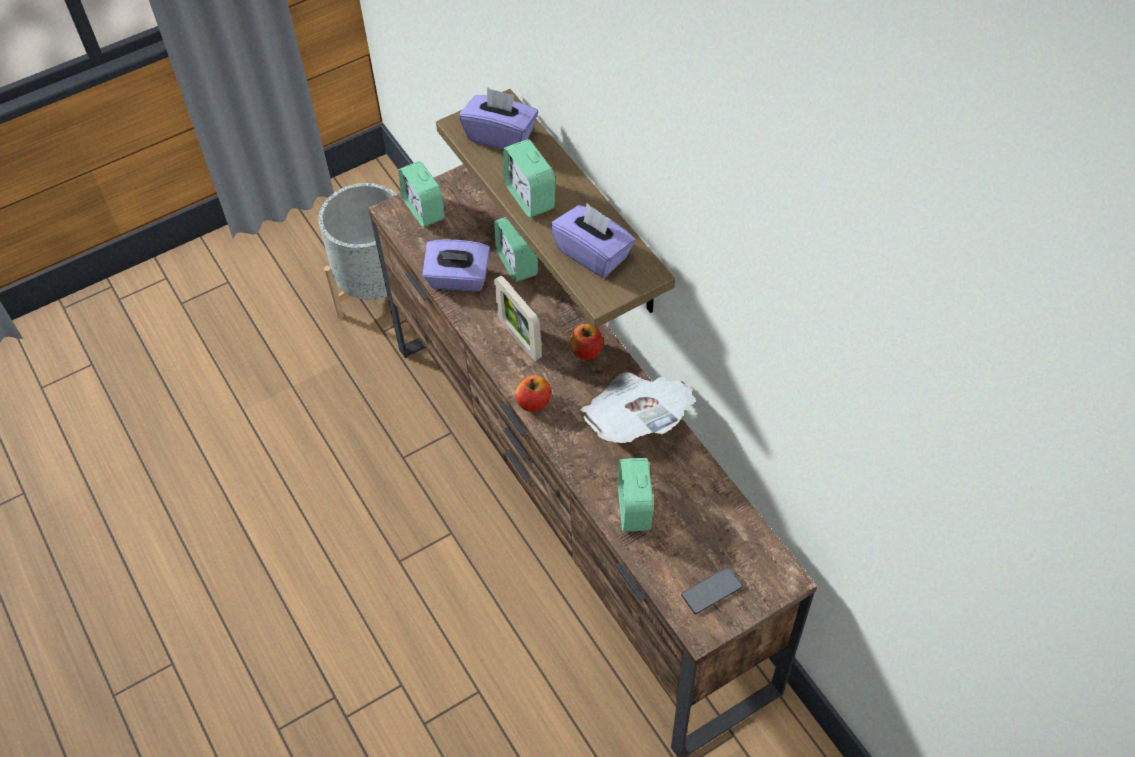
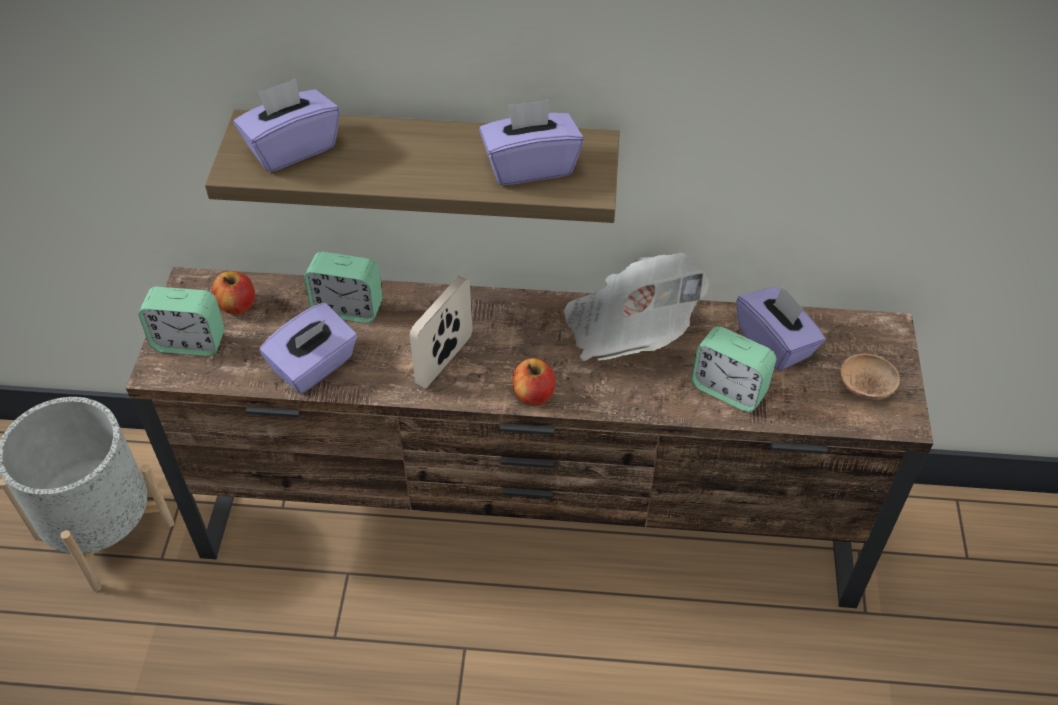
camera: 55 degrees left, 5 degrees down
picture frame [494,276,542,361] -> picture frame turned 120 degrees clockwise [410,276,472,389]
alarm clock [503,139,555,218] -> none
apple [570,324,603,360] -> apple moved to [212,271,255,314]
phone [681,567,743,614] -> brown bowl [840,354,900,400]
none -> purple tissue box [736,286,825,371]

